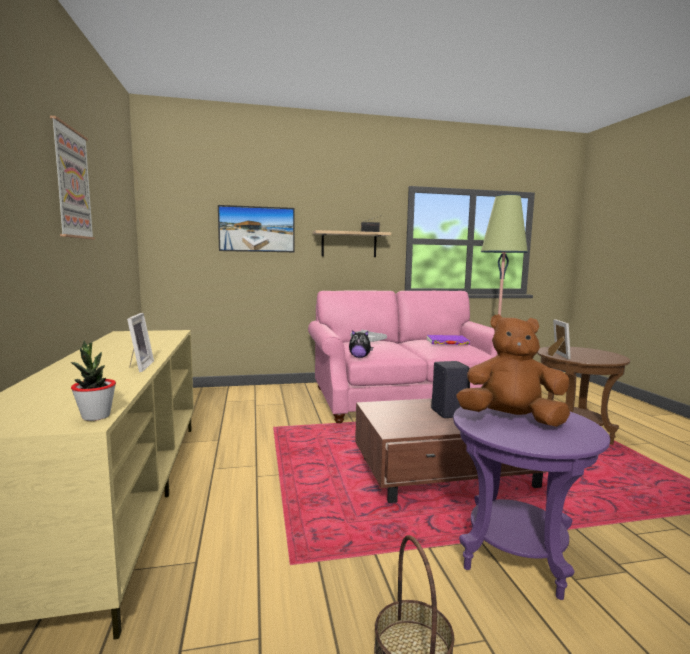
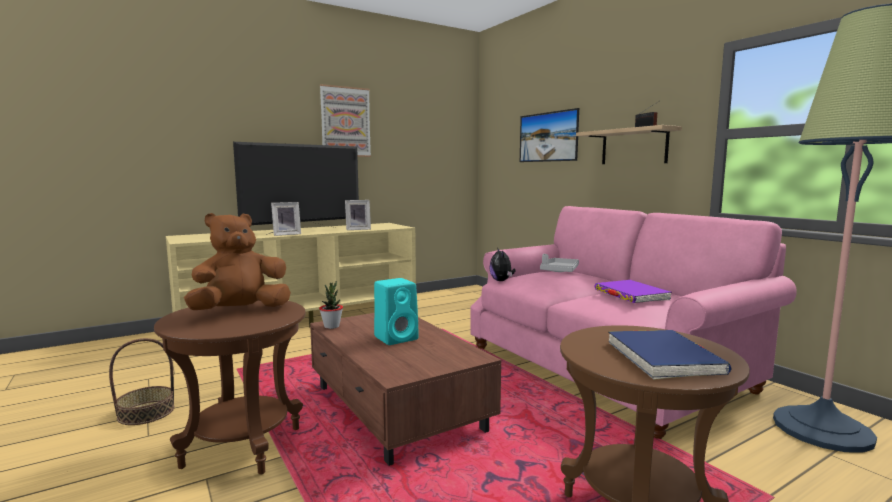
camera: 70 degrees right, 0 degrees up
potted plant [71,341,116,421] -> potted plant moved to [319,281,343,329]
black speaker [431,361,470,418] -> turquoise speaker [374,278,419,345]
purple side table [453,407,610,600] -> brown side table [154,300,306,475]
brown plush toy [456,314,570,427] -> brown plush toy turned 120 degrees counterclockwise [184,213,291,310]
picture frame [548,319,571,359] -> picture frame moved to [345,200,371,230]
none -> television [233,142,359,235]
none -> blue book [608,330,731,380]

